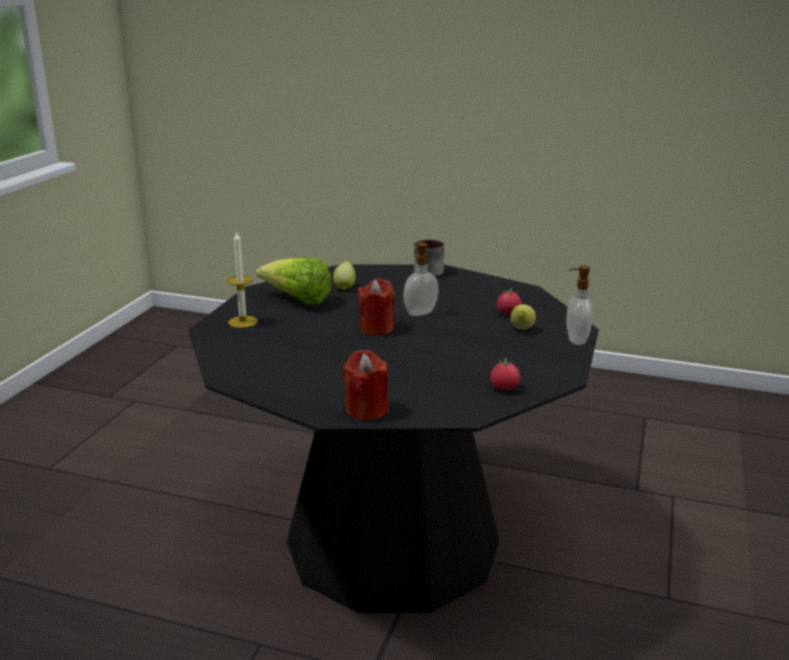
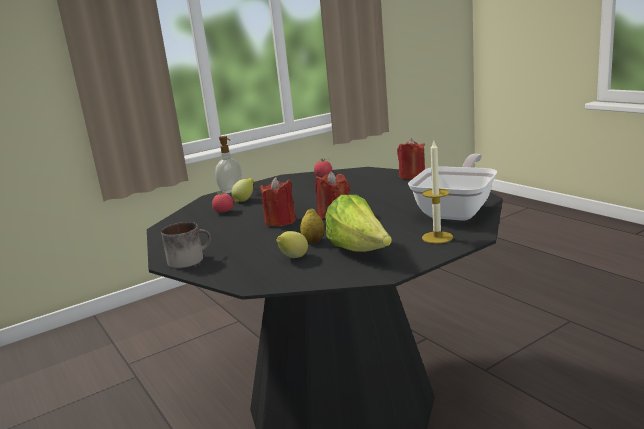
camera: 140 degrees left, 5 degrees down
soap dispenser [403,242,439,316] -> red candle [260,177,296,226]
none -> lemon [300,208,324,243]
none -> frying pan [408,154,497,221]

